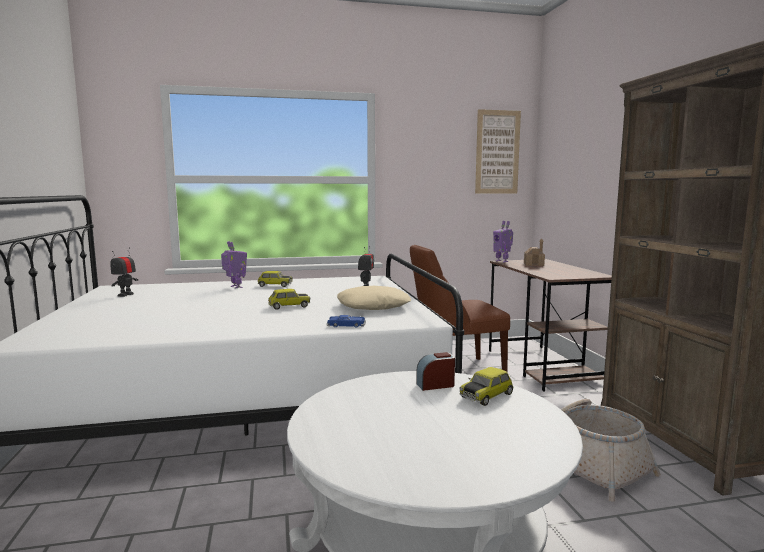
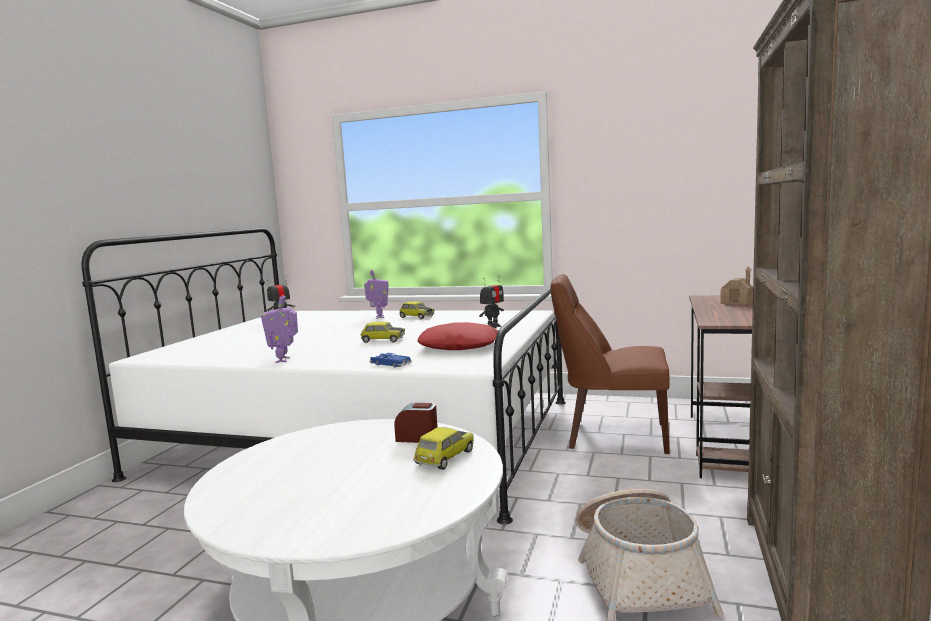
camera: 30 degrees right, 0 degrees up
beige pillow [337,286,411,310] -> red pillow [417,322,498,350]
toy car [459,367,514,406] -> toy car turned 135 degrees clockwise [413,427,474,470]
picture [475,109,521,193] -> none
toy robot [493,221,513,262] -> toy robot moved to [261,295,298,363]

